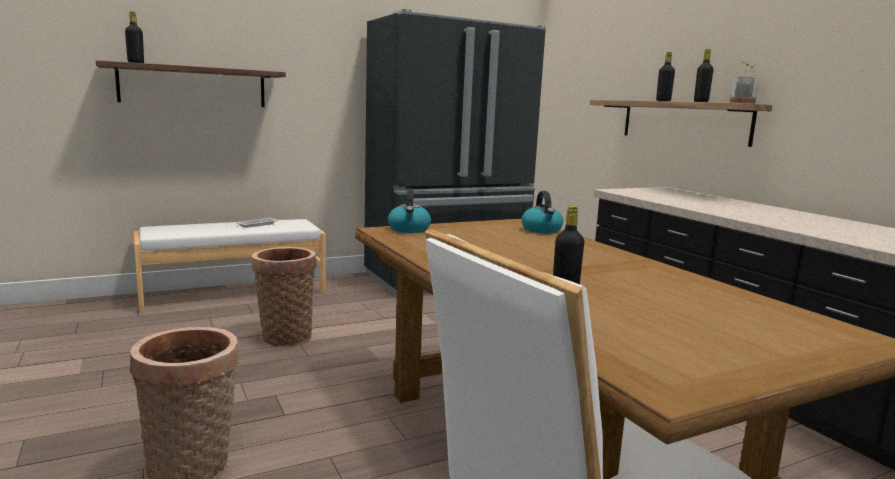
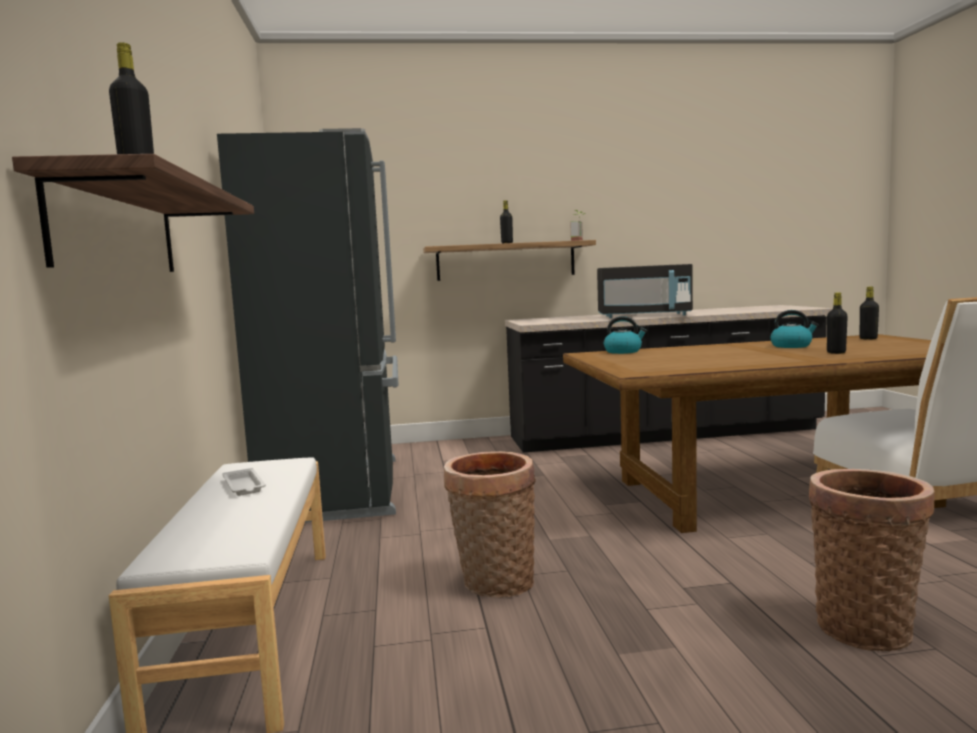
camera: 70 degrees left, 5 degrees down
kettle [388,189,431,233] -> kettle moved to [771,310,819,348]
black bottle [694,49,713,102] -> black bottle moved to [860,287,879,340]
none -> black microwave [597,264,693,318]

